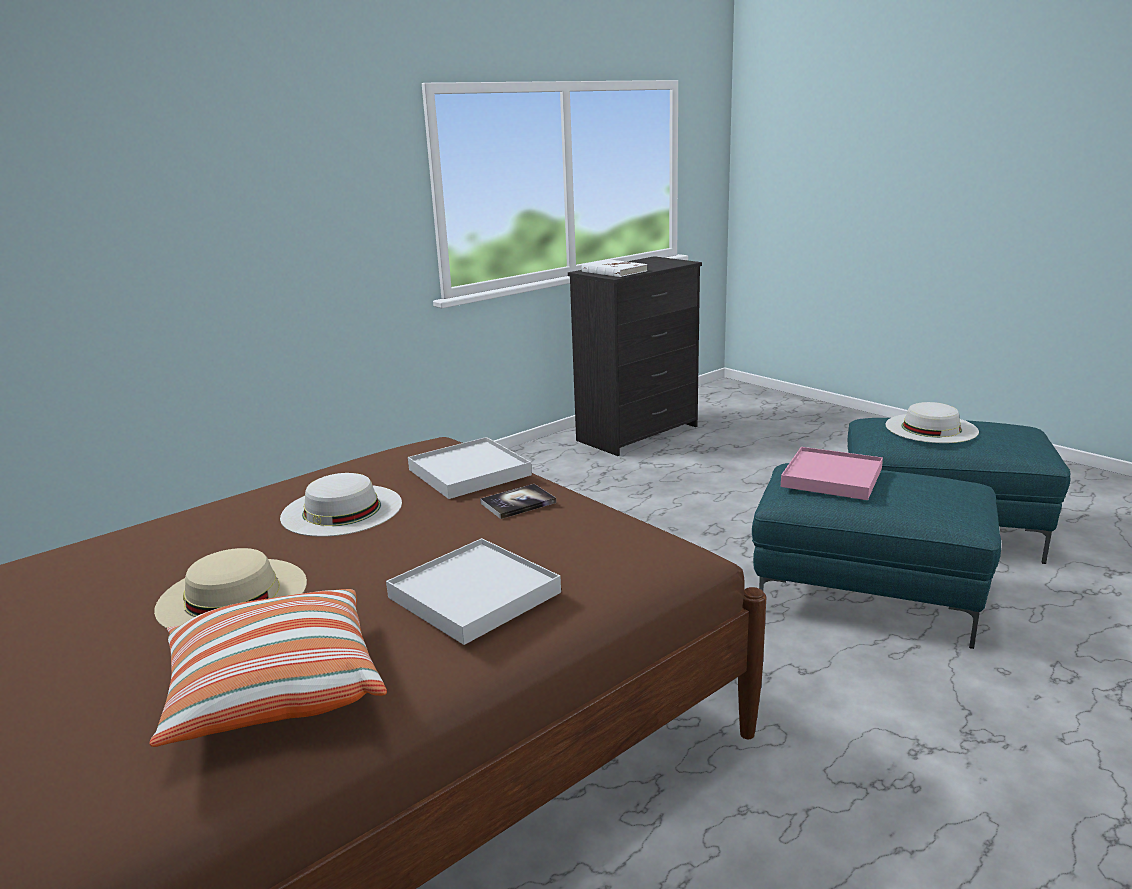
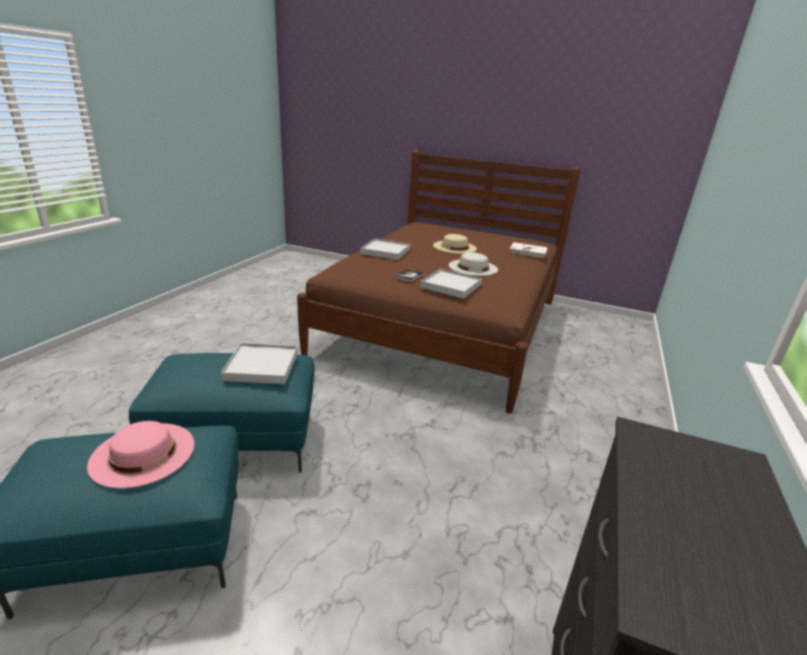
camera: 150 degrees right, 5 degrees up
pillow [149,589,387,747] -> none
white book [582,259,647,277] -> white book moved to [509,242,548,258]
pink tray [781,447,883,500] -> white tray [221,343,298,384]
white hat [885,402,979,443] -> pink hat [87,421,194,488]

